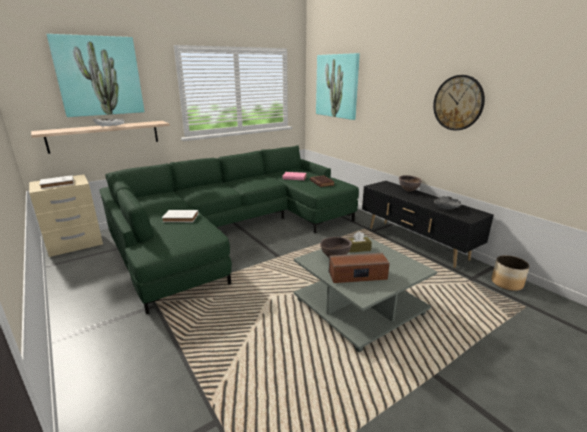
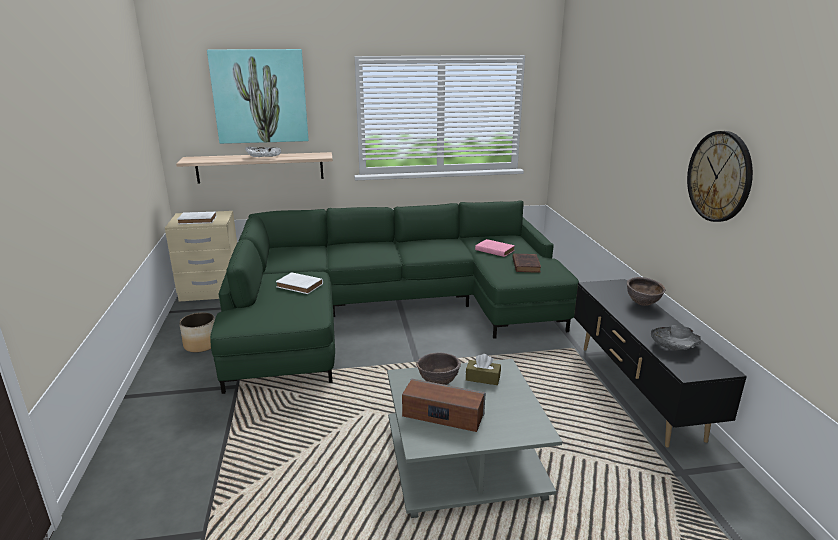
camera: 25 degrees right, 0 degrees up
picture [316,53,360,120] -> none
planter [492,255,530,291] -> planter moved to [179,312,215,353]

